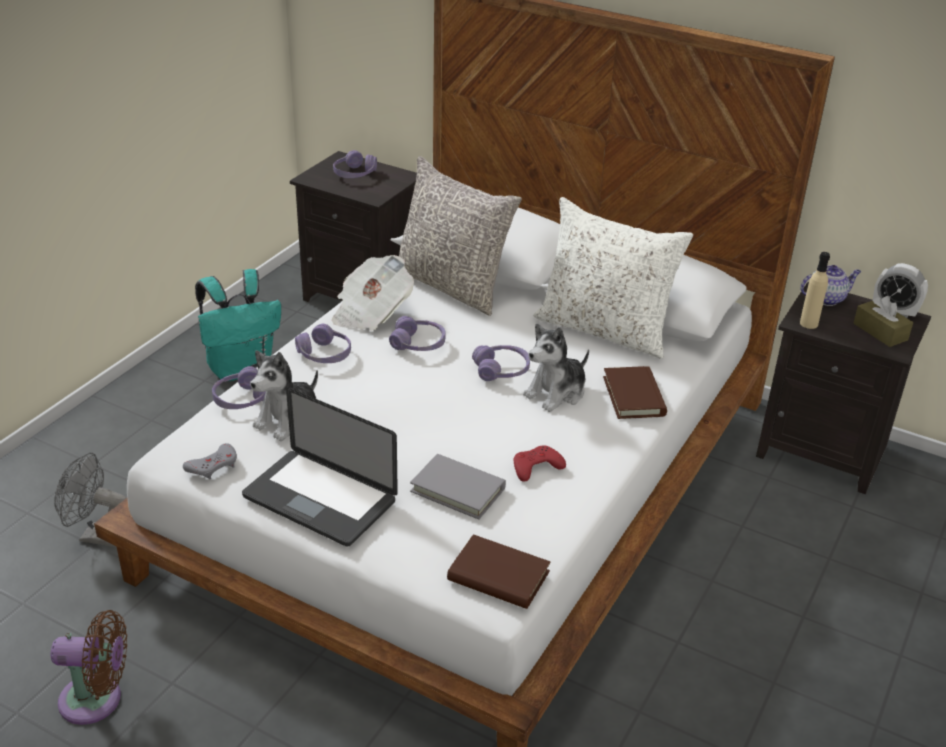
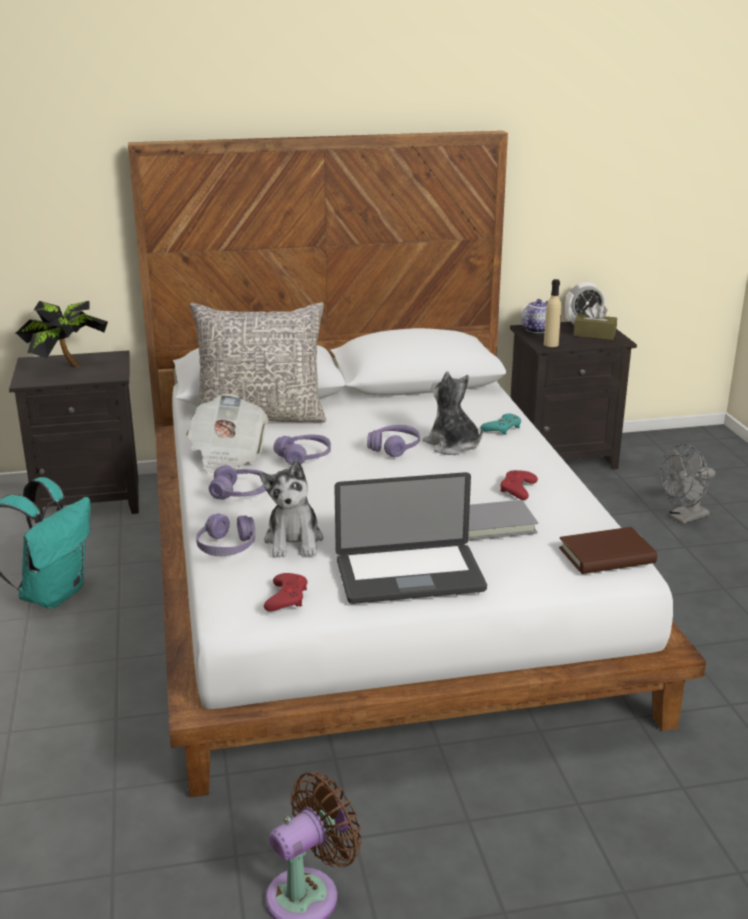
camera: 40 degrees left, 10 degrees down
grey fan [54,453,127,547] -> grey fan moved to [660,444,715,524]
grey game controller [183,443,237,479] -> red game controller [264,573,307,611]
purple headphones [333,150,377,178] -> potted plant [15,301,108,367]
plush toy [523,323,589,412] -> plush toy turned 135 degrees clockwise [423,371,483,455]
white pillow [533,197,693,359] -> none
brown book [603,366,667,419] -> turquoise game controller [480,414,521,435]

